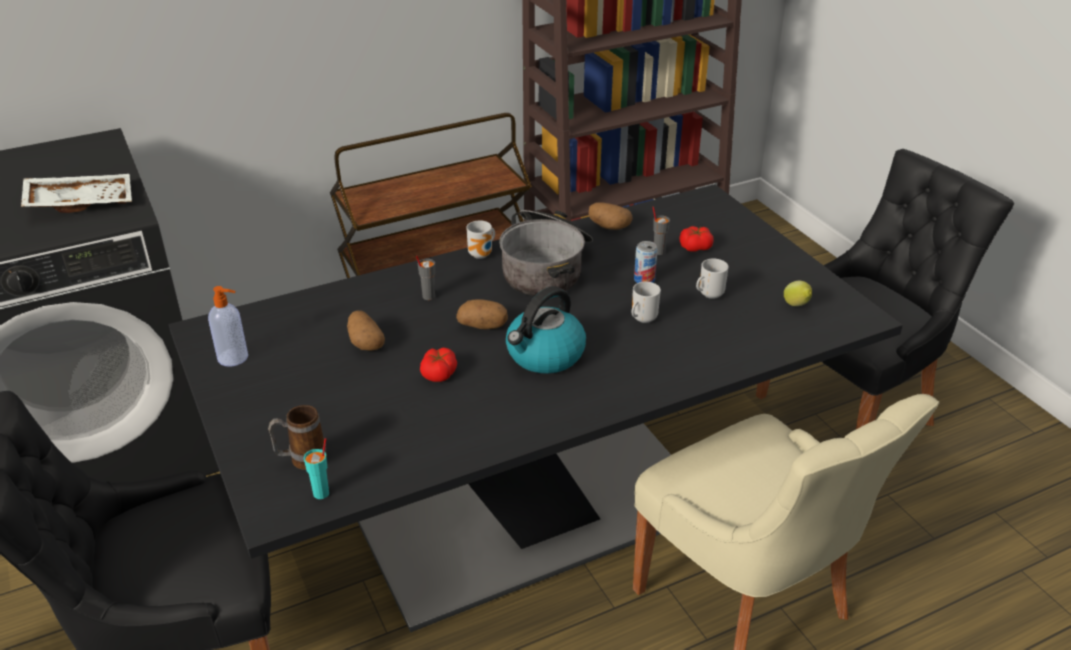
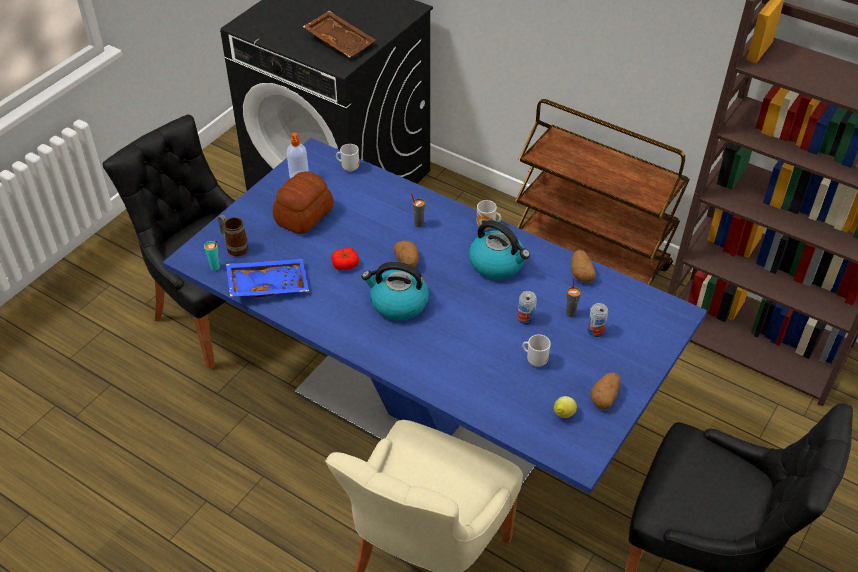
camera: 60 degrees right, 10 degrees up
white tray [21,174,132,213] -> brown tray [303,11,376,58]
black dining table [169,184,903,632] -> blue dining table [163,138,707,494]
potato [347,310,385,351] -> potato moved to [590,372,620,410]
cooking pot [499,210,593,296] -> kettle [469,220,530,279]
mug [631,282,661,323] -> mug moved to [336,144,359,172]
tomato [679,226,714,252] -> can [587,303,608,337]
none -> blue tray [226,259,309,297]
none -> bread [273,171,334,234]

